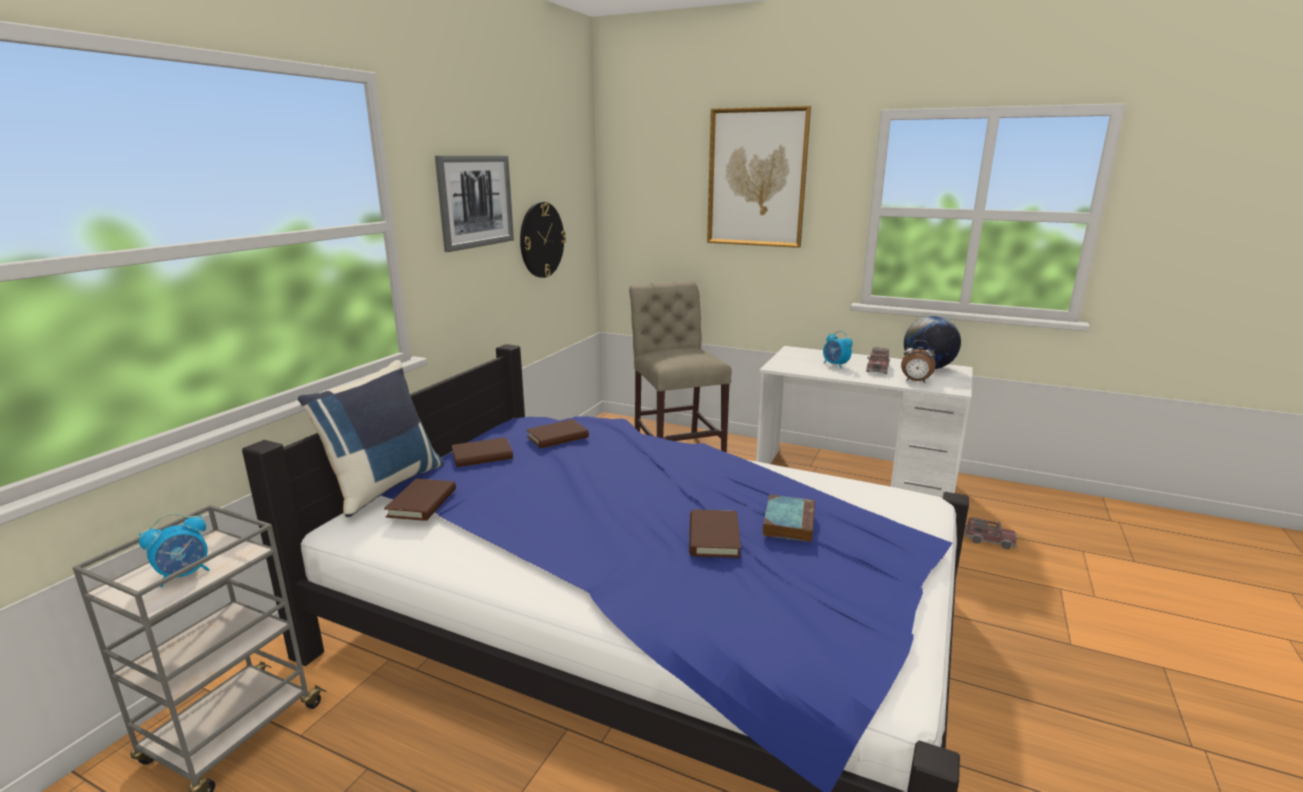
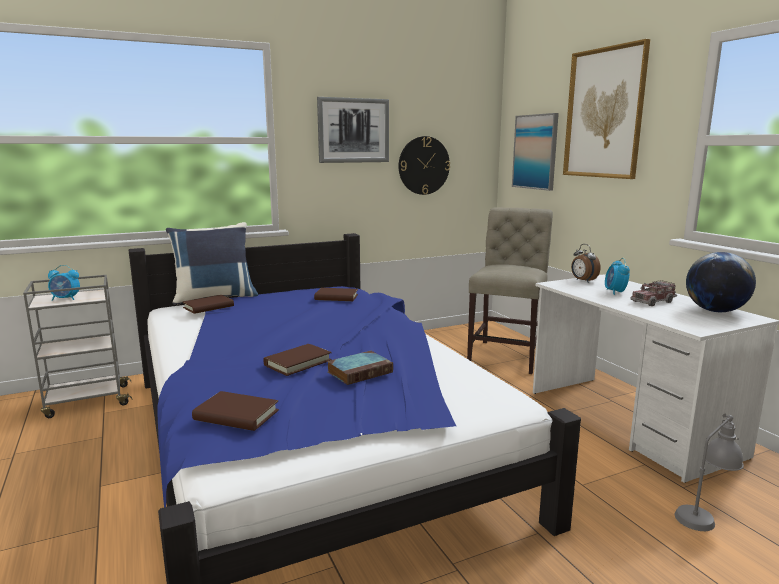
camera: 40 degrees right, 5 degrees down
brown book [452,437,513,467] -> brown book moved to [192,391,279,431]
alarm clock [901,340,936,383] -> alarm clock moved to [571,244,600,282]
toy truck [965,517,1017,549] -> grey table lamp [675,414,744,531]
none -> picture [512,113,559,191]

